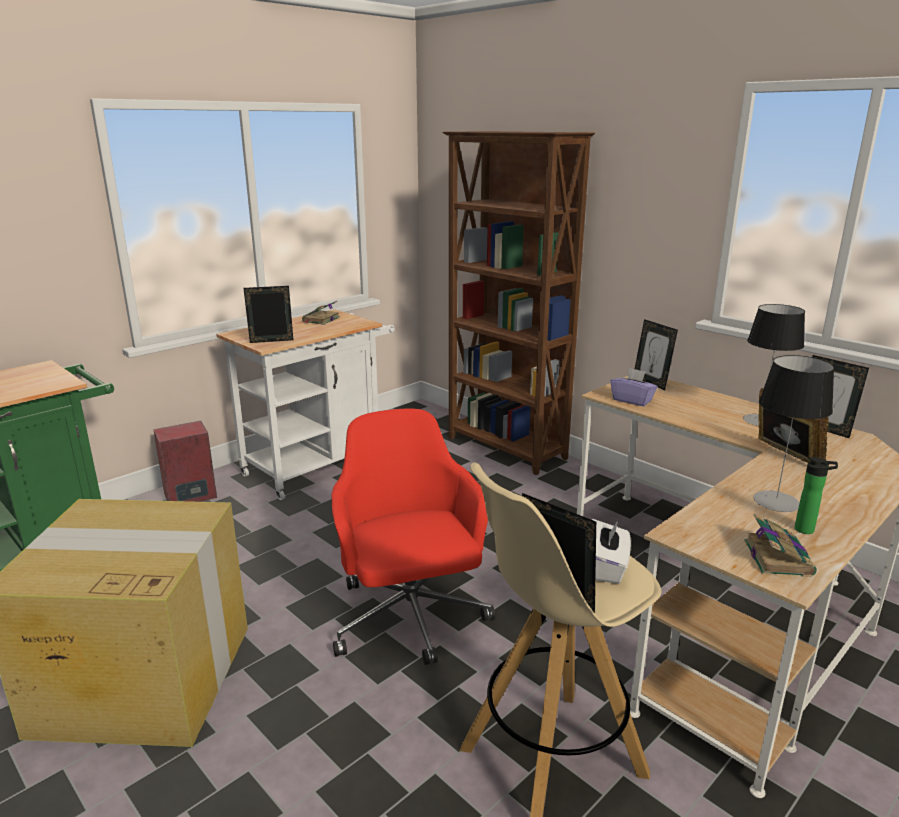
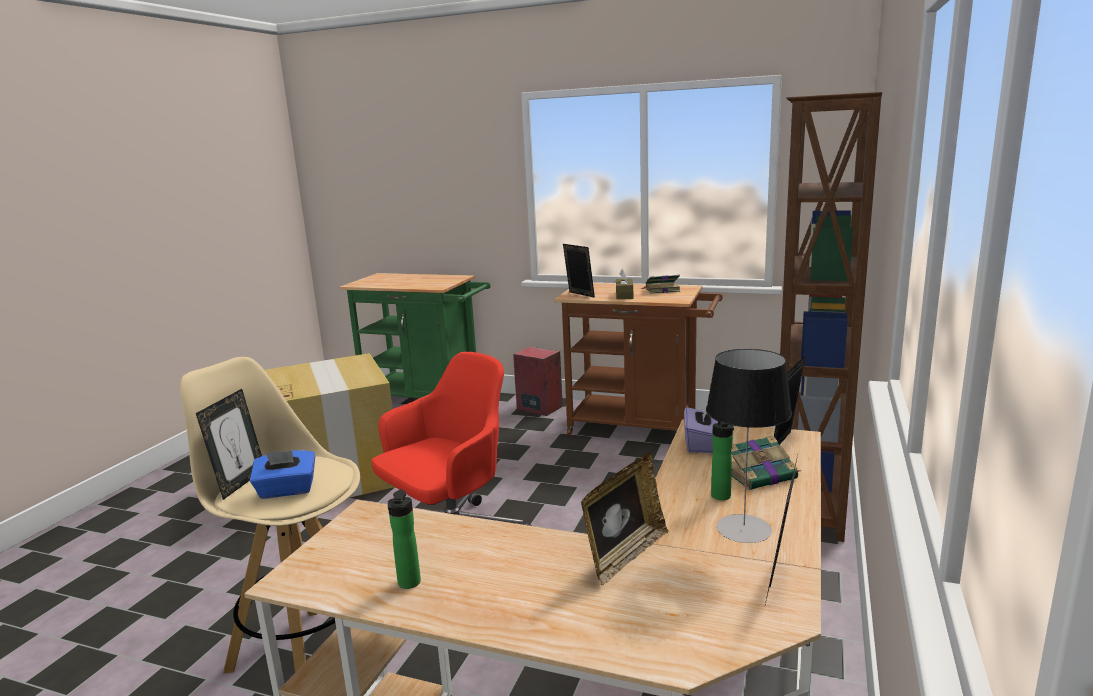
camera: 65 degrees right, 5 degrees down
white cart [216,309,395,500] -> brown cart [554,283,723,436]
white tissue box [591,518,631,584] -> blue tissue box [250,450,315,499]
book [744,513,817,577] -> book moved to [731,435,801,490]
table lamp [753,355,834,512] -> none
none -> brown tissue box [616,269,633,299]
none -> bottle [711,421,734,500]

